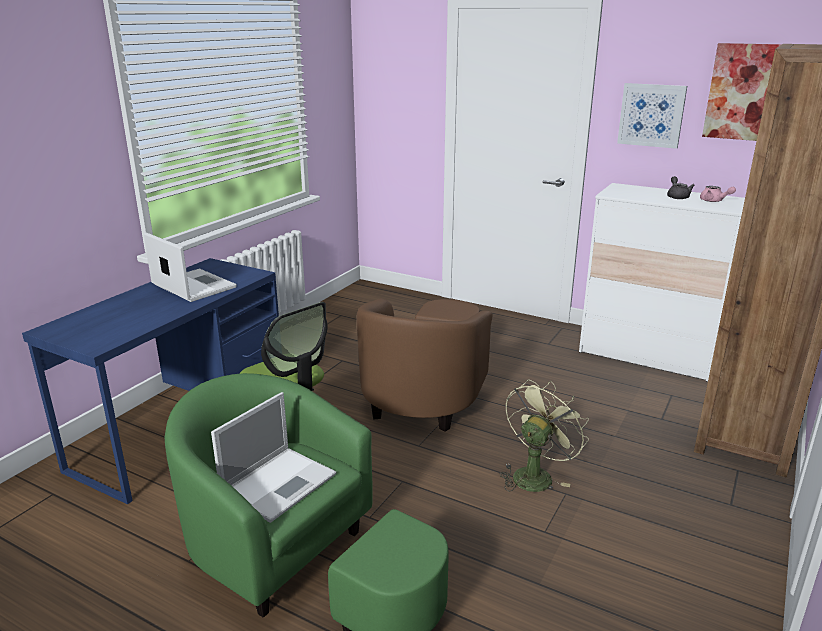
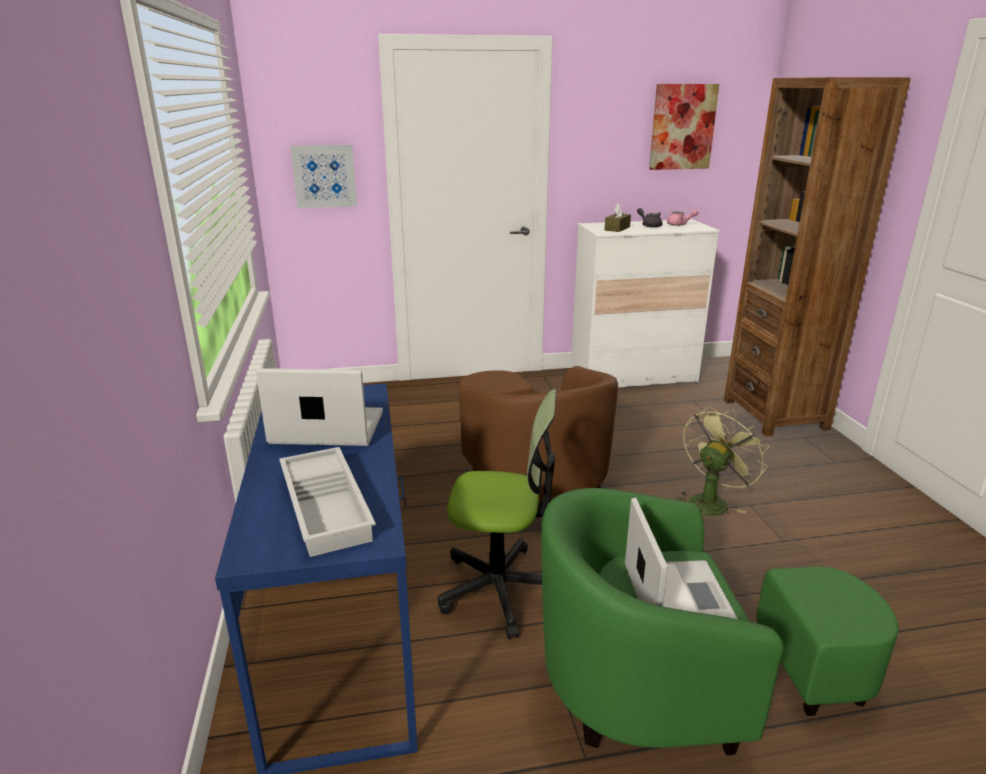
camera: 40 degrees left, 0 degrees up
green fan [500,380,589,492] -> green fan turned 45 degrees clockwise [675,407,769,516]
picture [617,83,687,149] -> picture moved to [290,145,357,208]
none -> white tray [279,447,376,557]
none -> brown tissue box [604,203,631,232]

